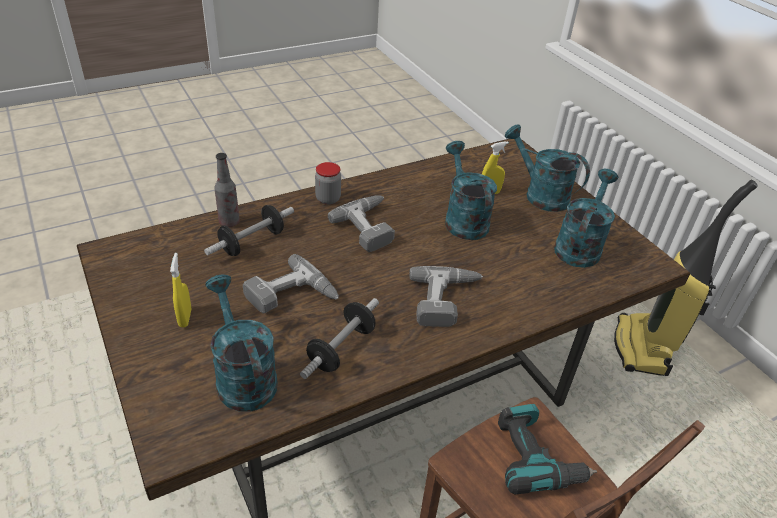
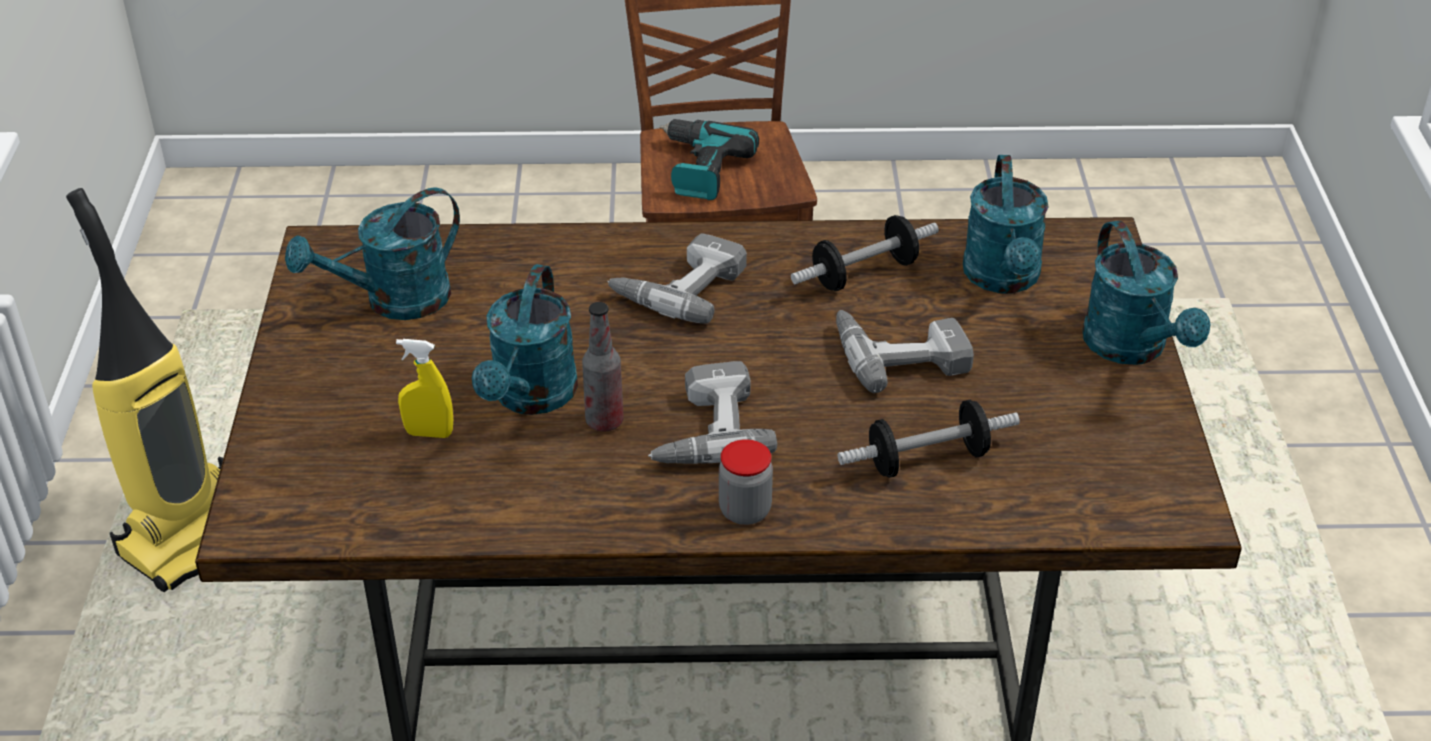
camera: 150 degrees left, 0 degrees up
yellow spray bottle [170,253,191,328] -> none
bottle [214,153,240,227] -> bottle moved to [582,302,624,431]
turquoise watering can [504,124,590,212] -> turquoise watering can moved to [1082,221,1211,365]

